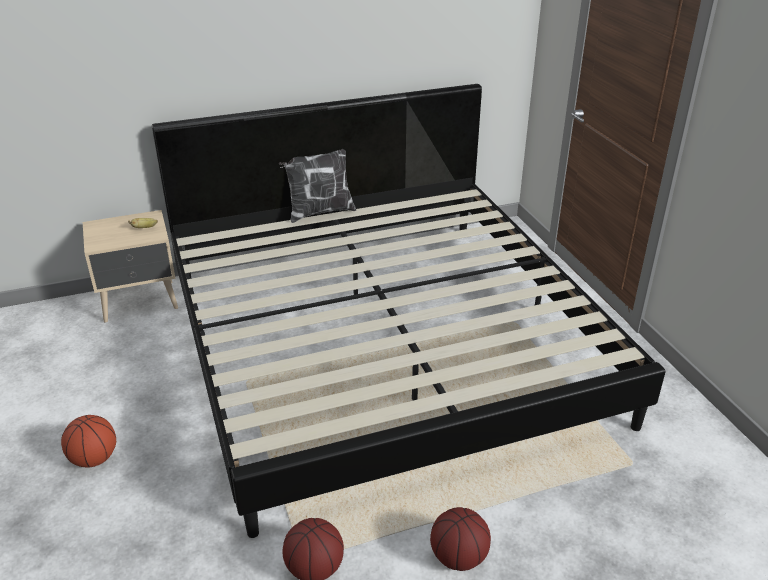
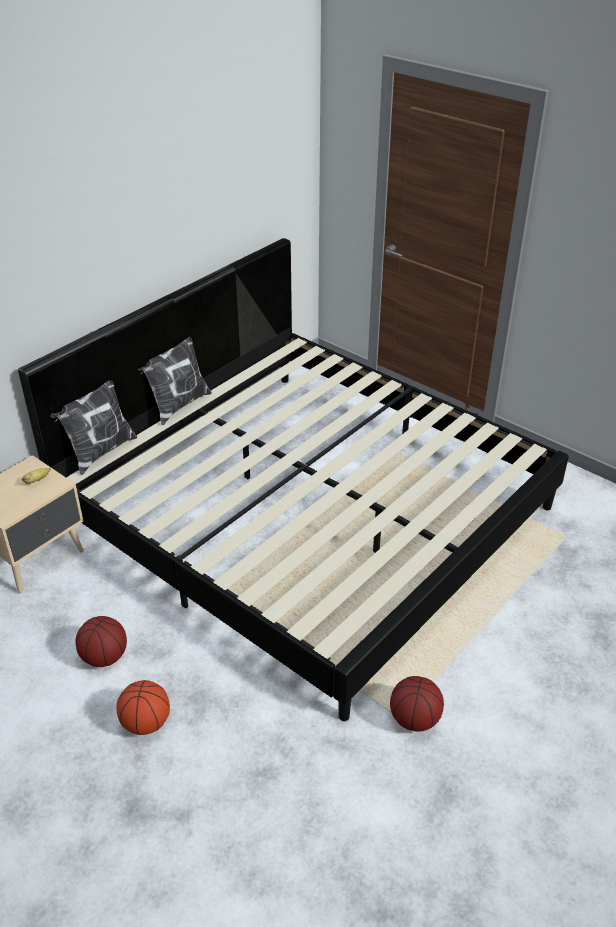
camera: 30 degrees left, 5 degrees up
basketball [430,507,491,571] -> basketball moved to [75,616,127,667]
none -> pillow [50,380,137,475]

